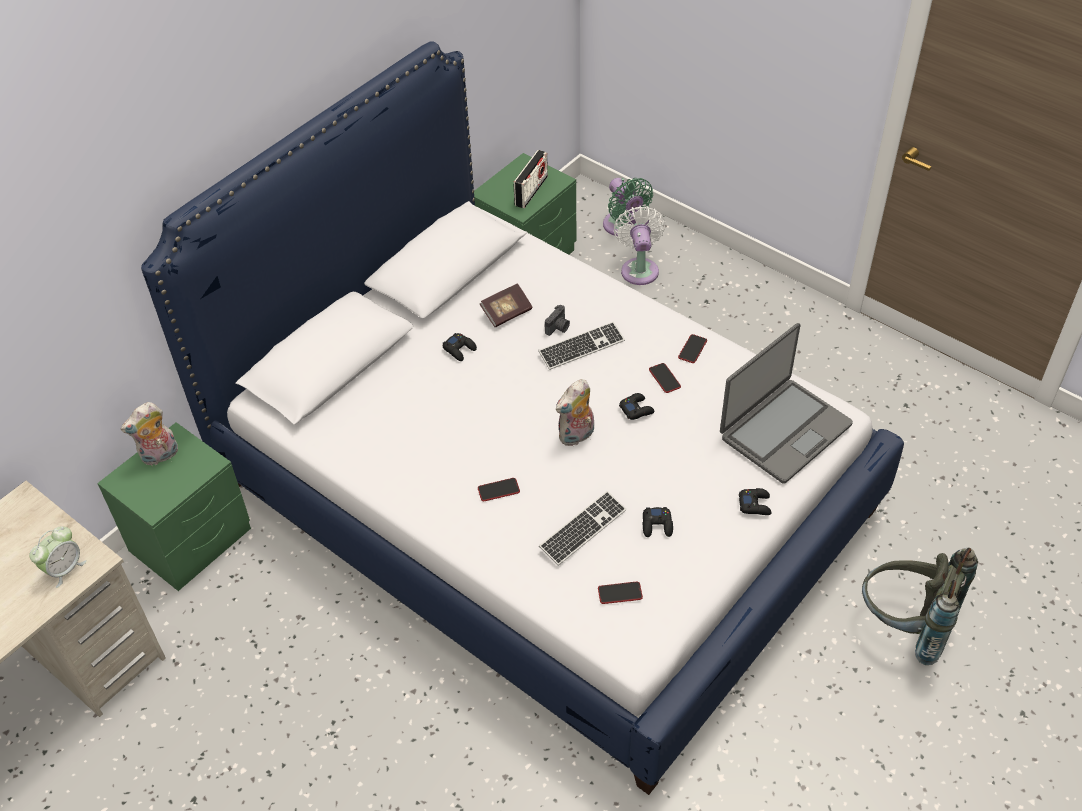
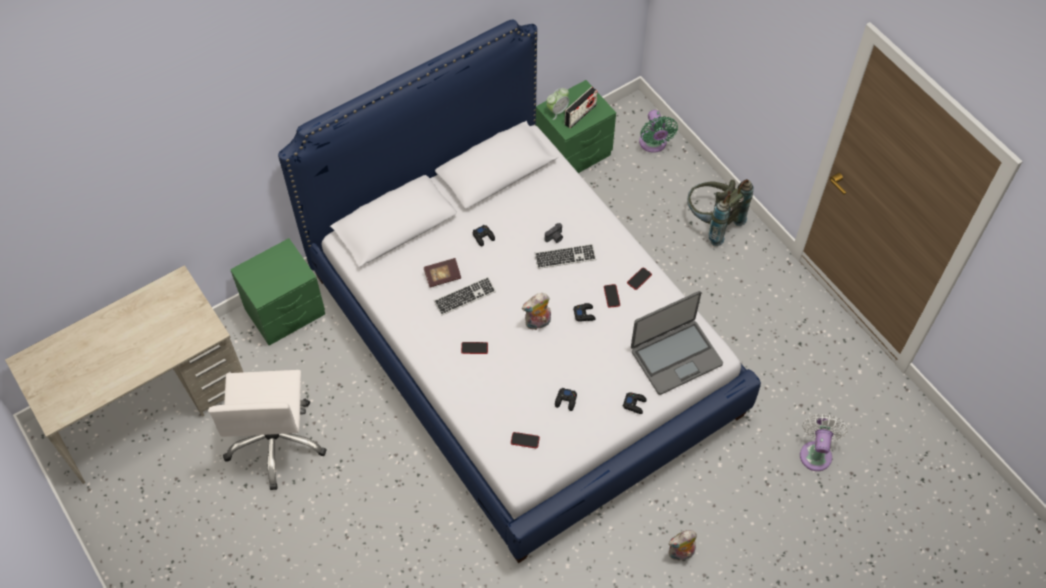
camera: 15 degrees right, 10 degrees up
alarm clock [29,526,87,588] -> alarm clock moved to [547,88,569,120]
plush toy [121,402,178,465] -> plush toy moved to [668,530,697,561]
book [480,283,532,328] -> book moved to [424,258,461,287]
keyboard [539,491,627,566] -> keyboard moved to [434,277,496,316]
white fan [614,206,666,285] -> white fan moved to [800,414,848,471]
grey backpack [862,547,978,665] -> grey backpack moved to [687,179,753,246]
none -> white office chair [208,370,327,490]

